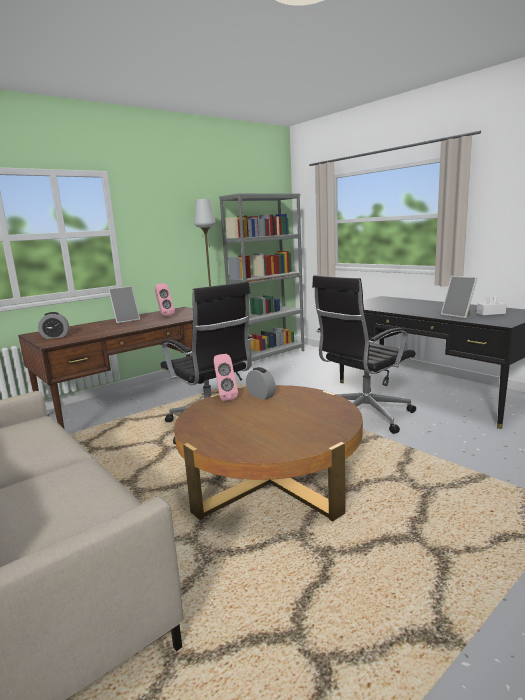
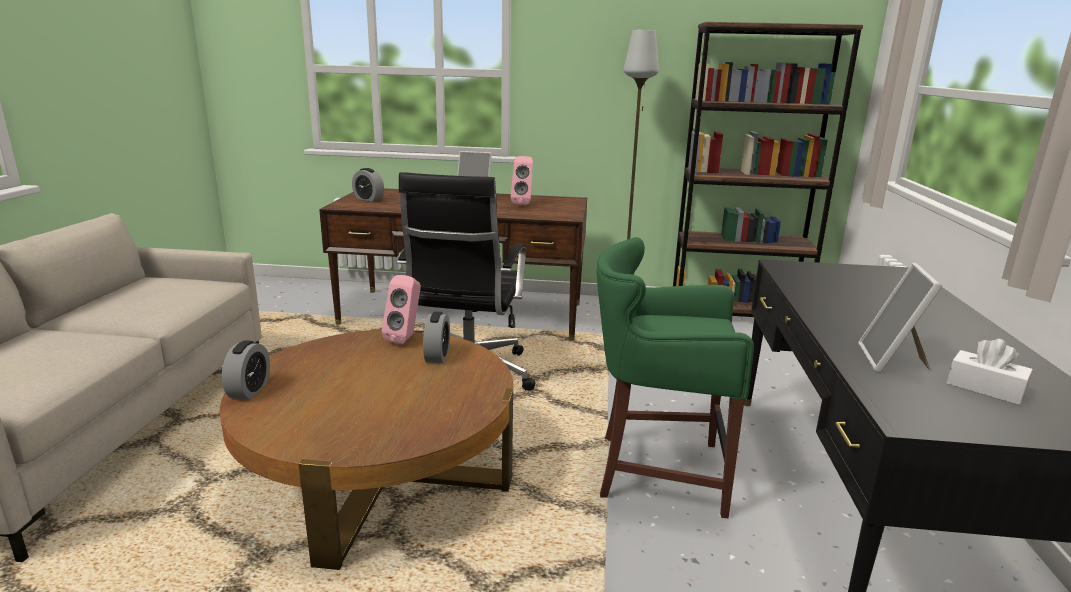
camera: 45 degrees right, 5 degrees up
grey bookcase [219,193,304,366] -> brown bookcase [673,22,863,317]
black office chair [312,275,416,434] -> green stool [597,237,754,518]
none -> alarm clock [222,340,270,400]

